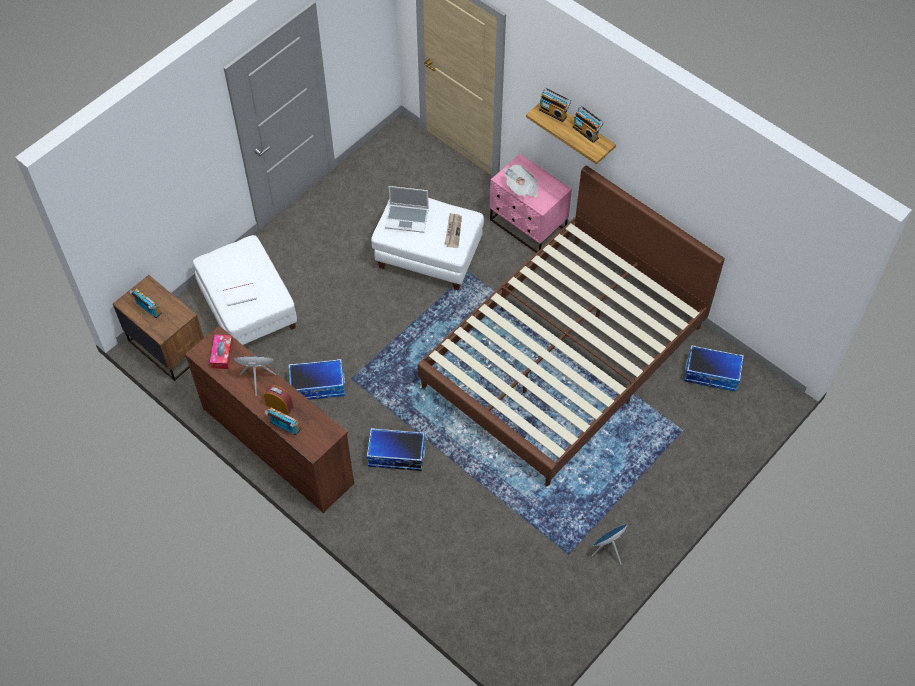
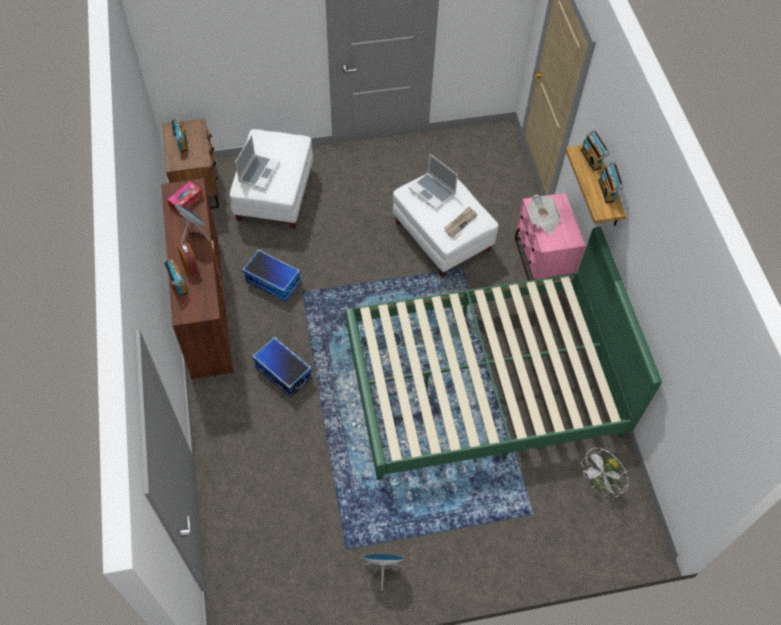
camera: 35 degrees right, 0 degrees up
white book [223,281,257,306] -> laptop [235,135,280,189]
brown bed [418,165,725,486] -> green bed [345,227,662,480]
storage box [684,345,744,391] -> white fan [581,447,629,497]

